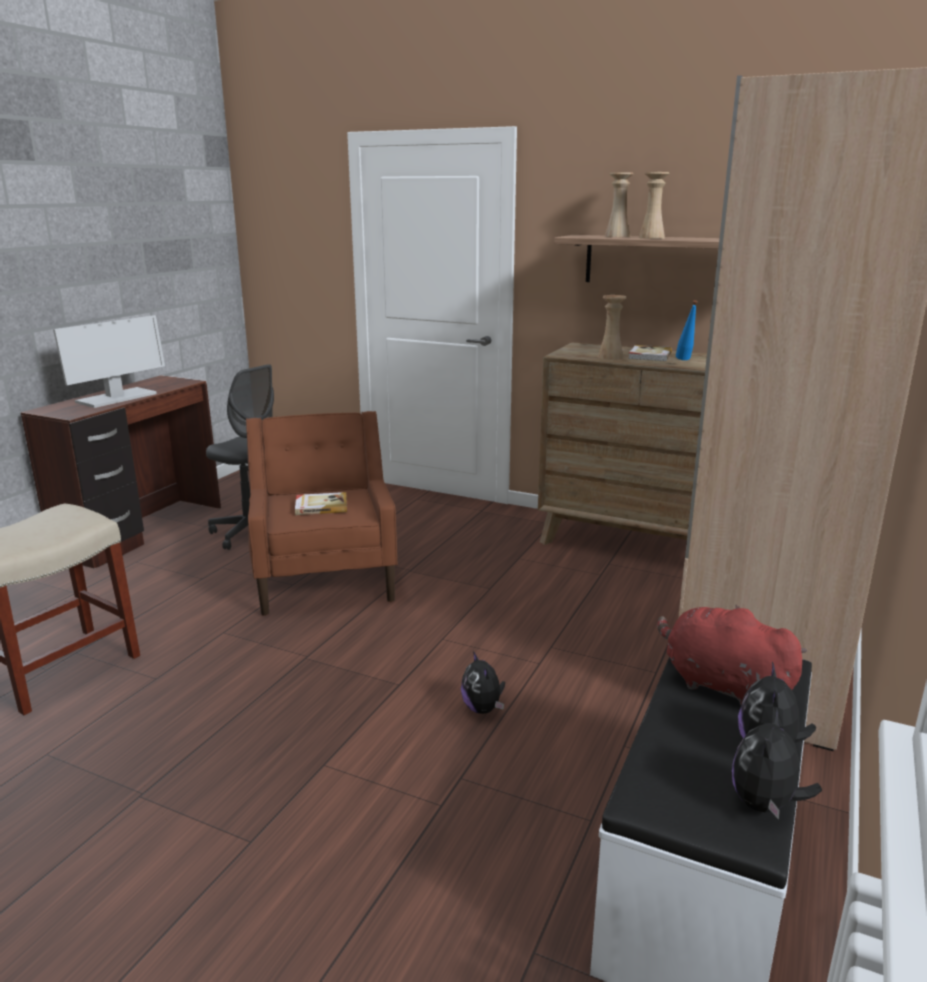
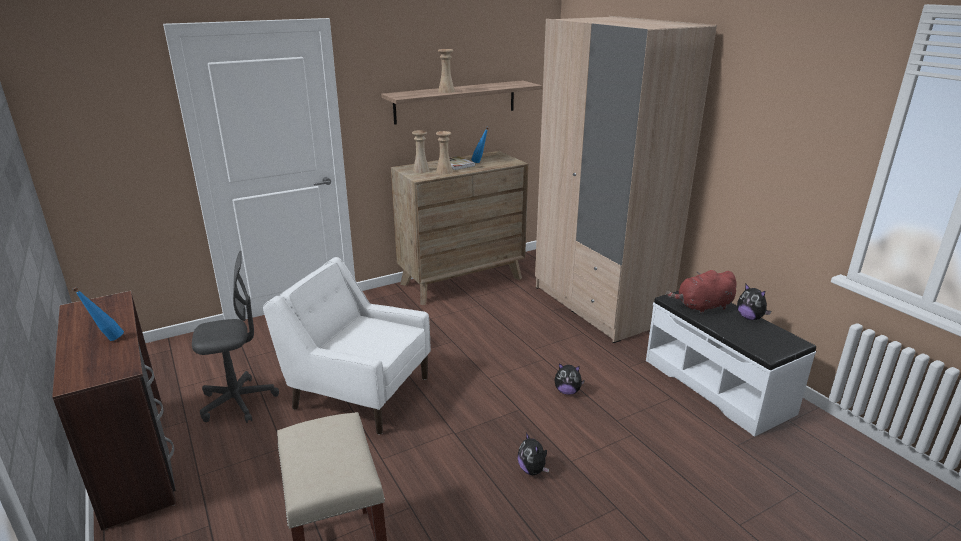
camera: 55 degrees left, 5 degrees up
monitor [53,315,165,408] -> blue bottle [72,287,124,341]
brown armchair [246,411,397,616] -> white armchair [263,257,431,435]
book [295,492,347,515] -> none
beige vase [605,172,633,237] -> beige vase moved to [412,130,430,173]
plush toy [732,709,822,819] -> plush toy moved to [518,432,549,475]

